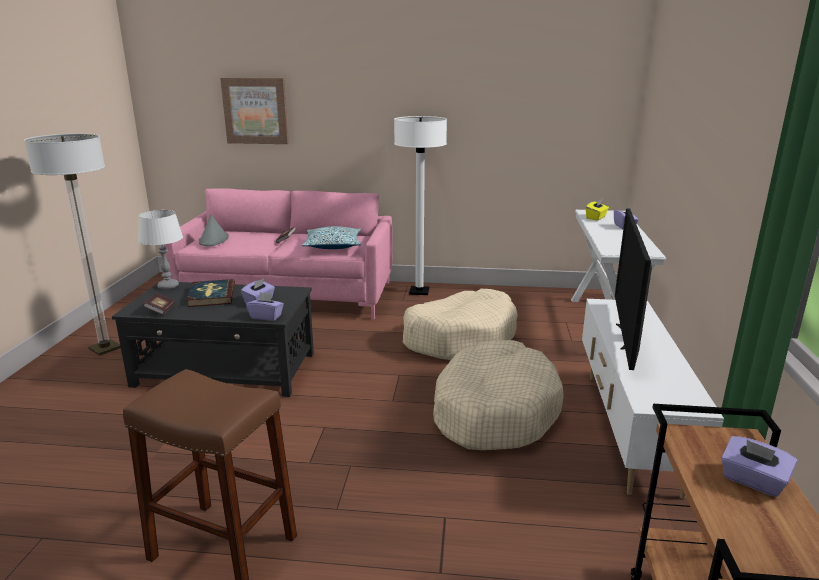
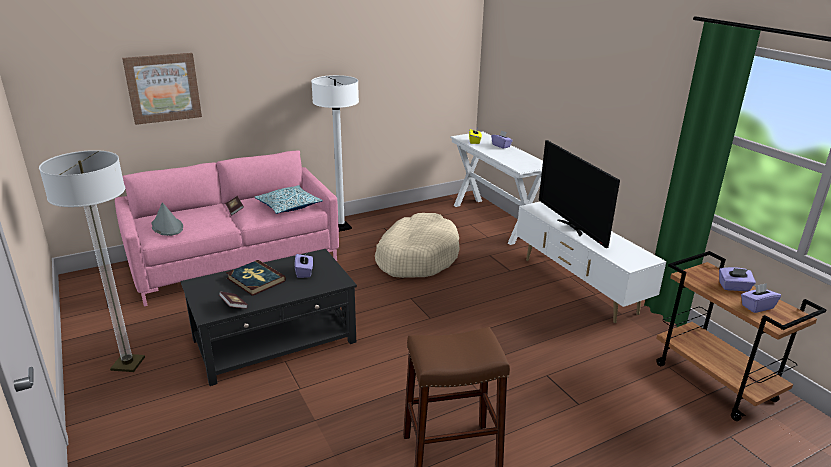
camera: 35 degrees left, 5 degrees up
white table lamp [138,210,183,290] -> none
purple tissue box [246,292,284,321] -> purple tissue box moved to [741,283,781,313]
beige dog bed [433,340,564,450] -> none

